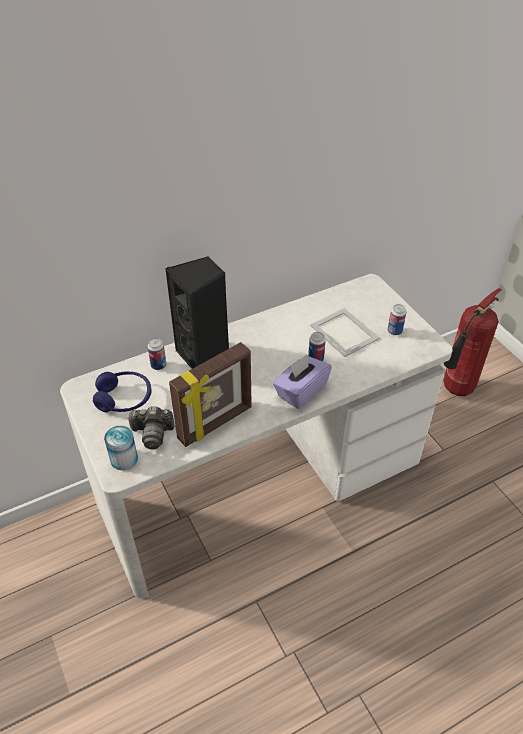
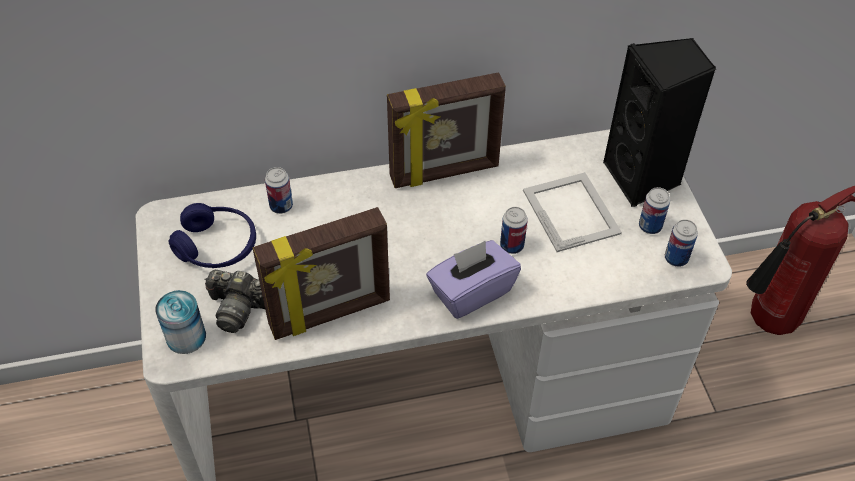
camera: 15 degrees right, 5 degrees up
black speaker [165,256,229,369] -> black speaker moved to [603,38,716,207]
none -> picture frame [387,72,506,188]
none -> can [665,219,698,267]

